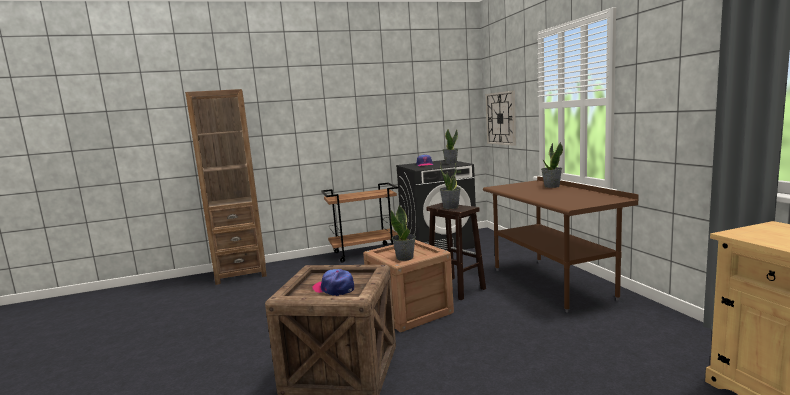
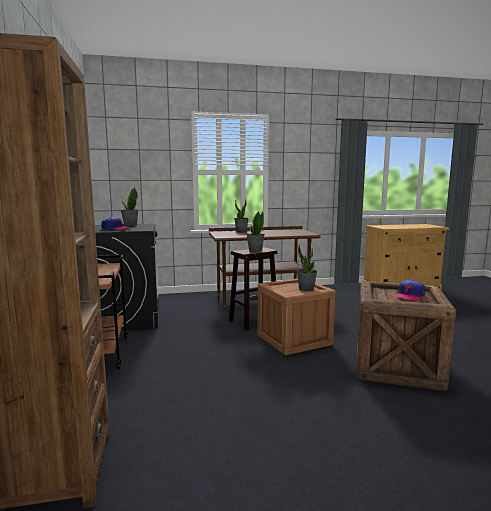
camera: 85 degrees left, 0 degrees up
wall clock [486,90,516,146] -> none

